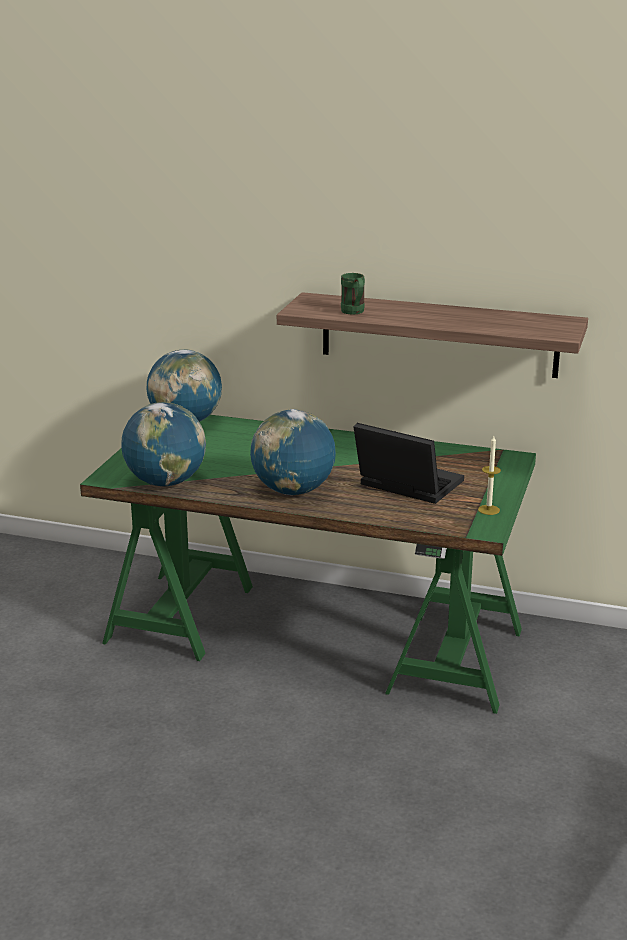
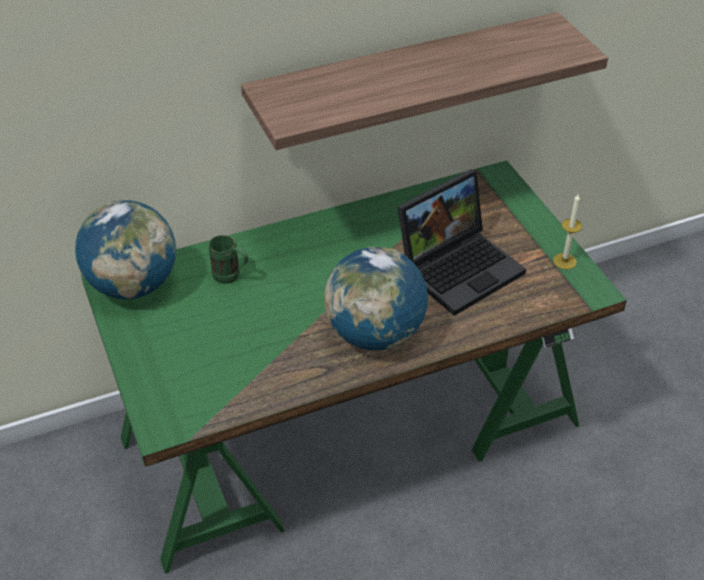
camera: 40 degrees left, 20 degrees up
globe [121,402,206,486] -> none
green mug [341,273,365,315] -> green mug moved to [209,235,248,284]
laptop [354,423,464,504] -> laptop turned 150 degrees clockwise [397,169,526,316]

